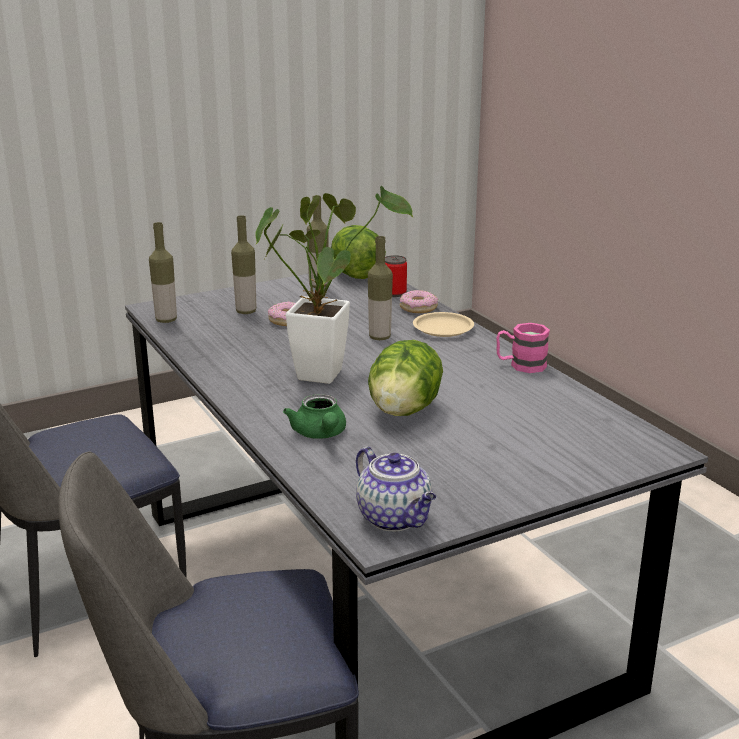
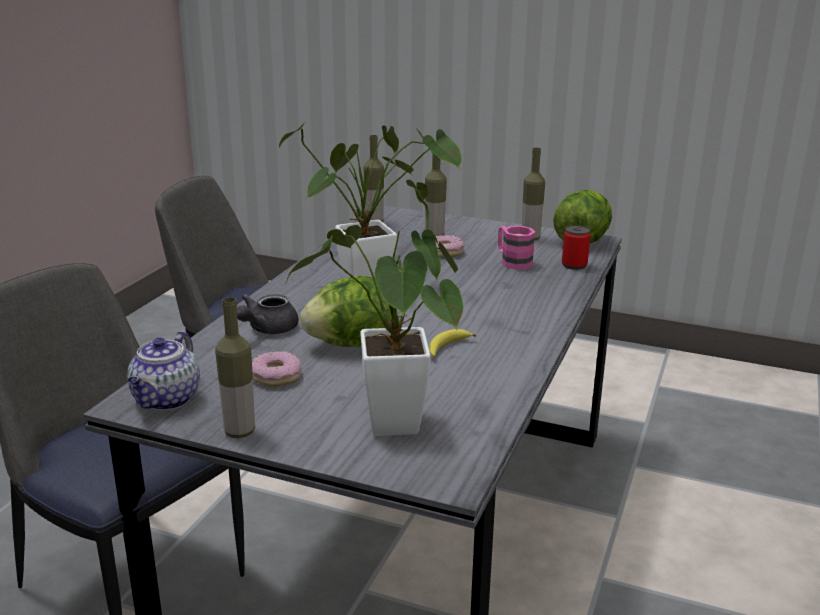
camera: 50 degrees right, 0 degrees up
green teapot [283,394,346,439] -> grey teapot [237,294,299,334]
bottle [368,236,393,340] -> bottle moved to [215,297,255,438]
donut [400,290,438,313] -> donut moved to [252,351,301,386]
beige plate [413,312,474,337] -> none
pink mug [496,323,550,373] -> pink mug moved to [498,226,535,270]
none -> potted plant [285,180,464,436]
none -> banana [429,329,476,357]

